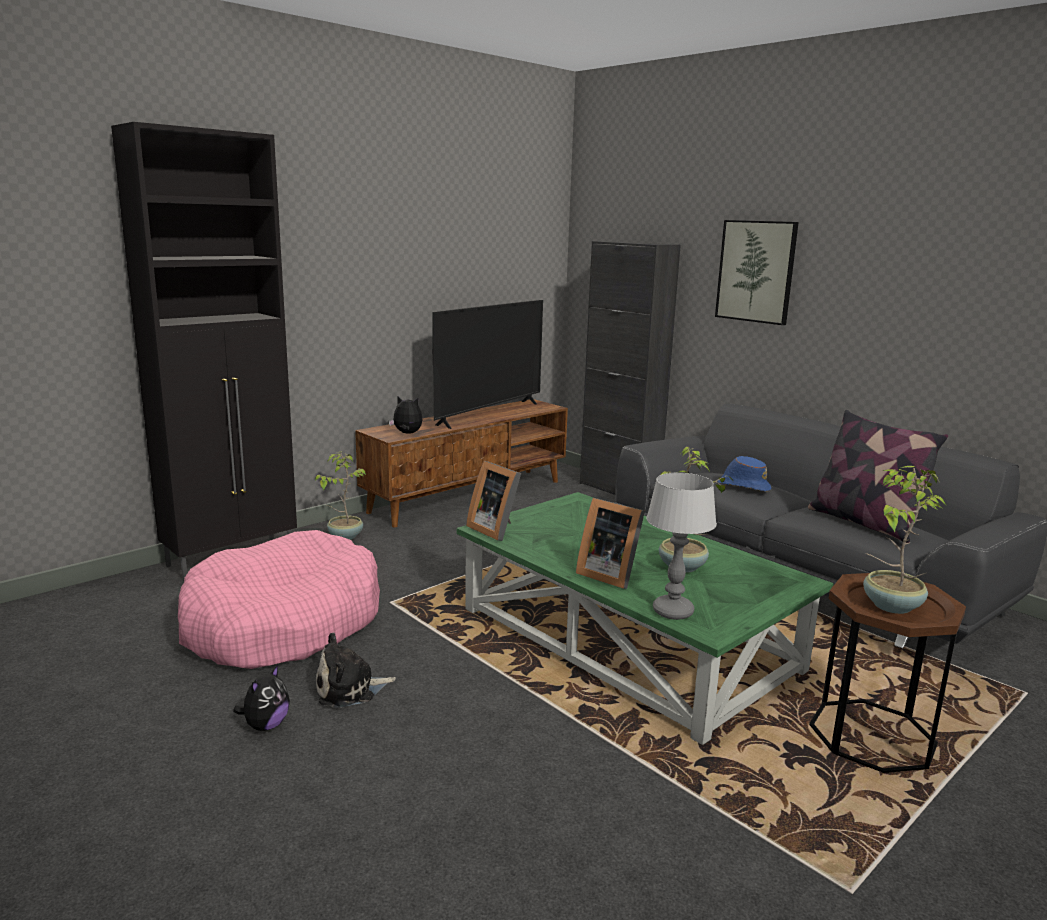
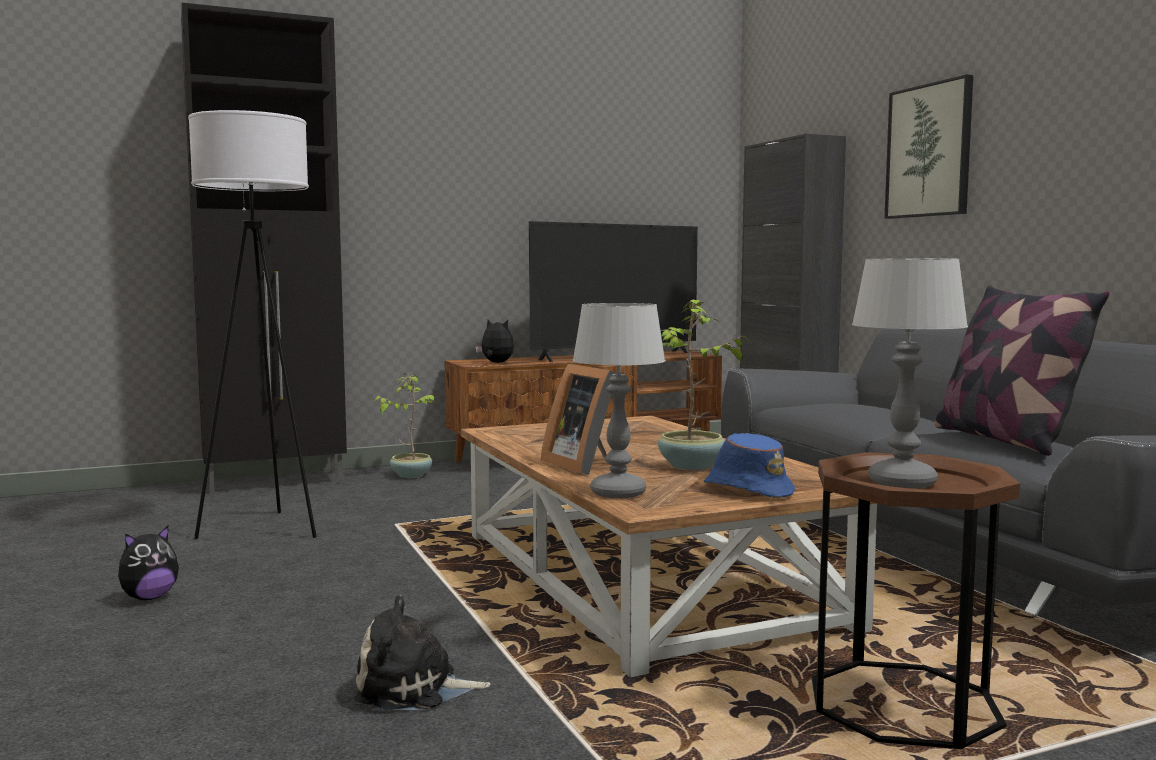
camera: 20 degrees right, 10 degrees down
pink dog bed [178,530,380,669] -> white floor lamp [188,110,317,539]
plush toy [316,632,396,708] -> plush toy moved to [354,595,491,710]
green coffee table [457,492,834,745] -> brown coffee table [461,416,877,677]
picture frame [466,461,521,541] -> none
blue hat [717,456,771,492] -> blue hat moved to [704,433,795,499]
potted plant [863,466,948,614] -> table lamp [852,258,968,489]

